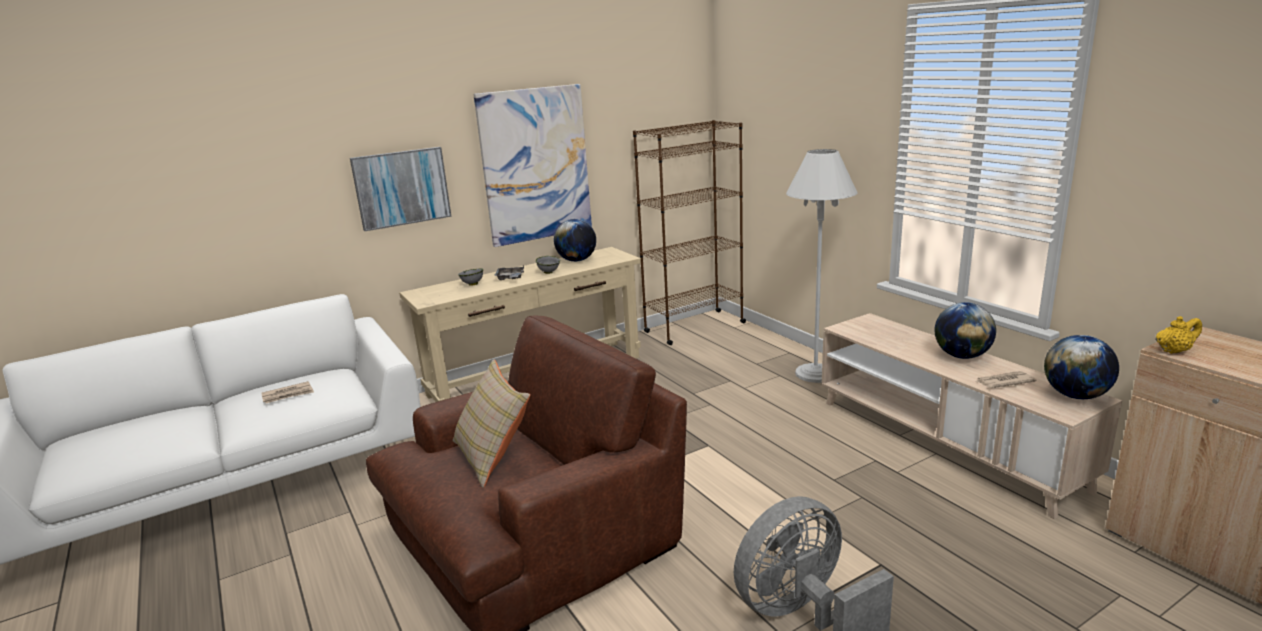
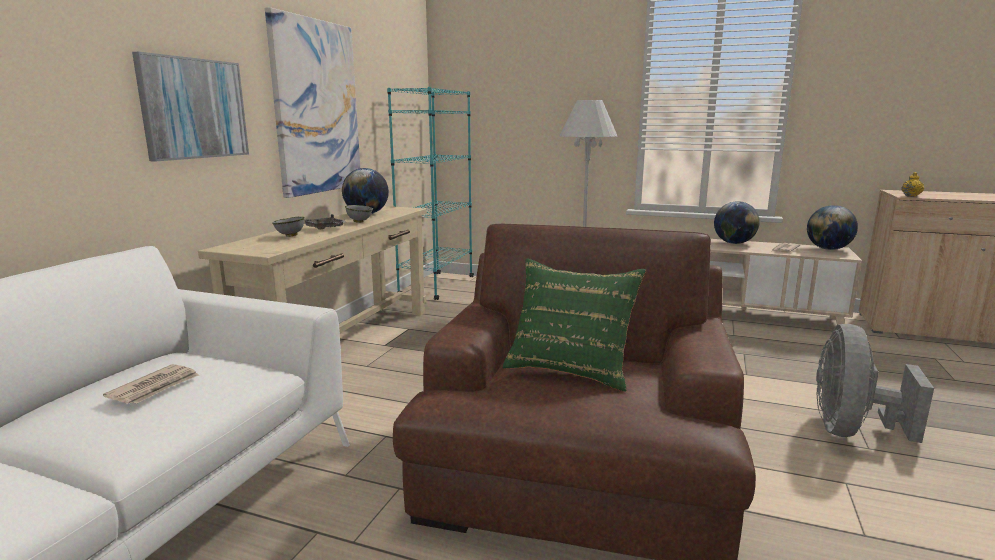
camera: 40 degrees left, 5 degrees down
beige pillow [453,359,530,488] -> green pillow [502,259,646,392]
brown bookcase [633,120,746,345] -> turquoise bookcase [387,87,474,300]

